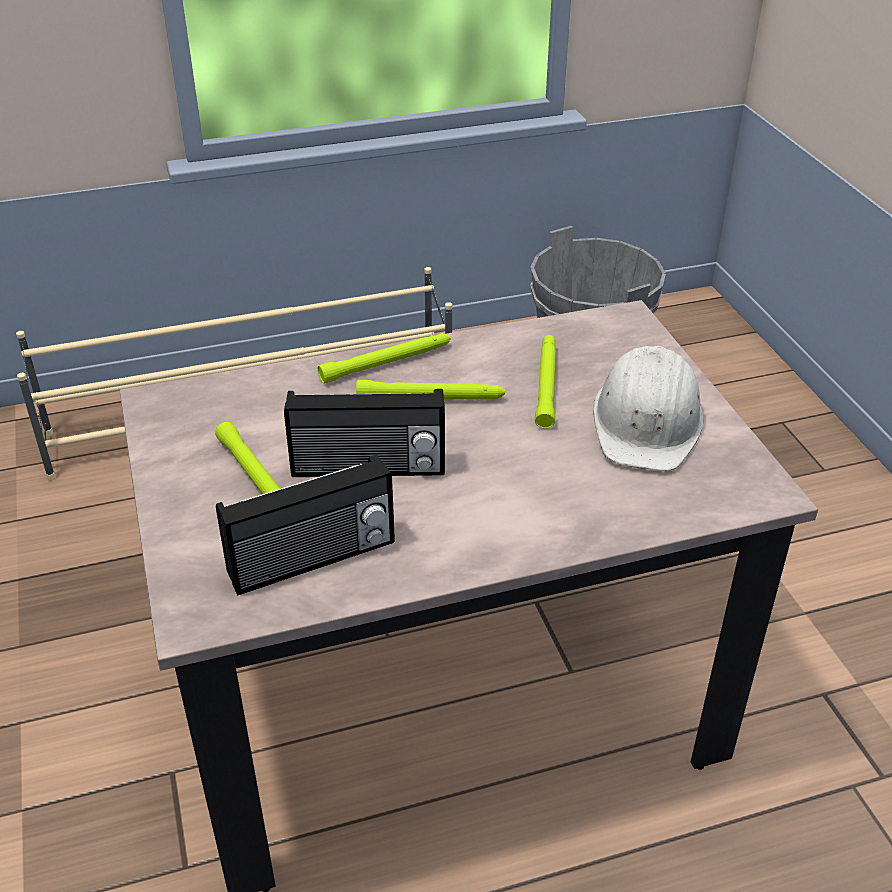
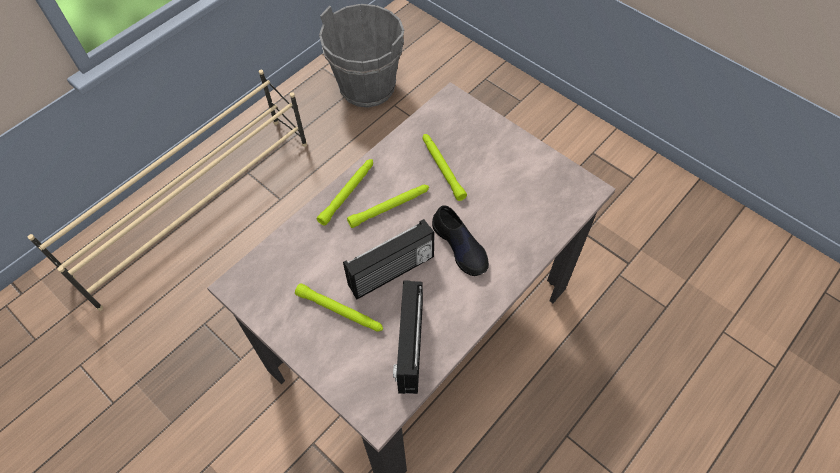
camera: 30 degrees left, 20 degrees up
radio [216,455,395,596] -> radio turned 150 degrees clockwise [393,280,423,394]
white hard hat [593,346,704,471] -> none
none -> black shoe [432,205,489,276]

